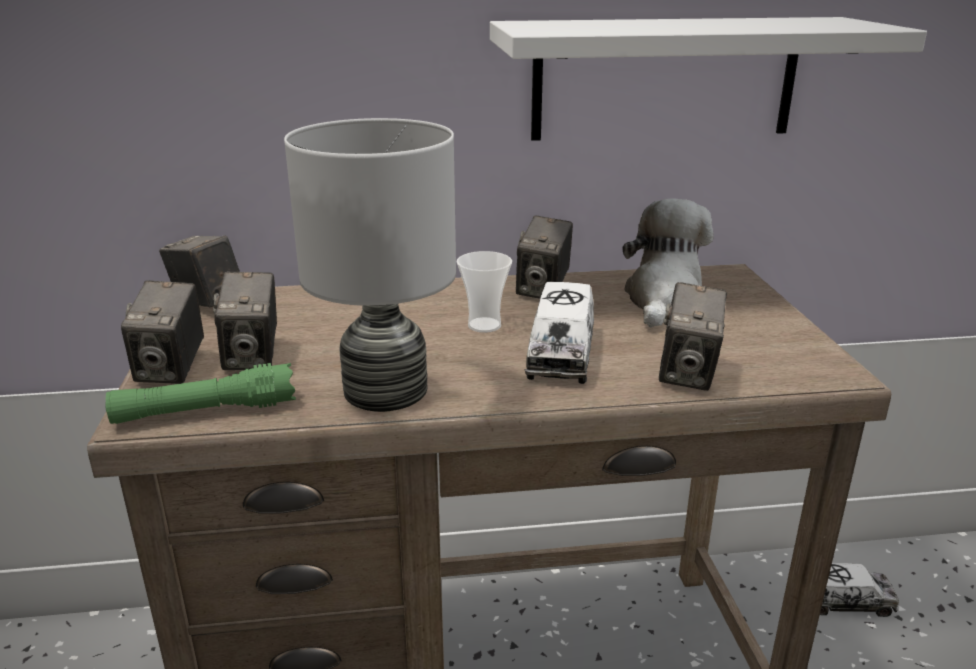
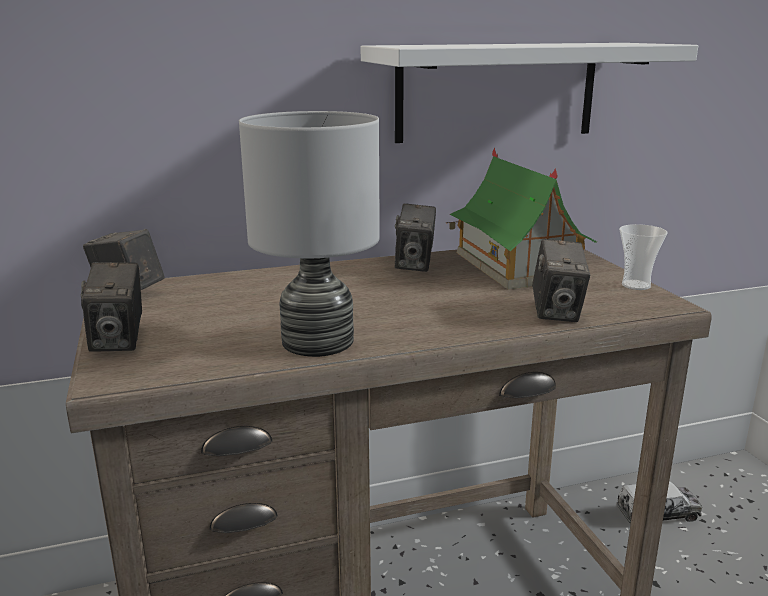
camera: 10 degrees left, 5 degrees down
green flashlight [105,363,296,424] -> none
camera [213,271,277,370] -> none
cup [457,251,512,333] -> cup moved to [619,224,668,290]
toy truck [525,282,594,384] -> none
plush toy [623,198,714,327] -> toy house [446,148,597,289]

